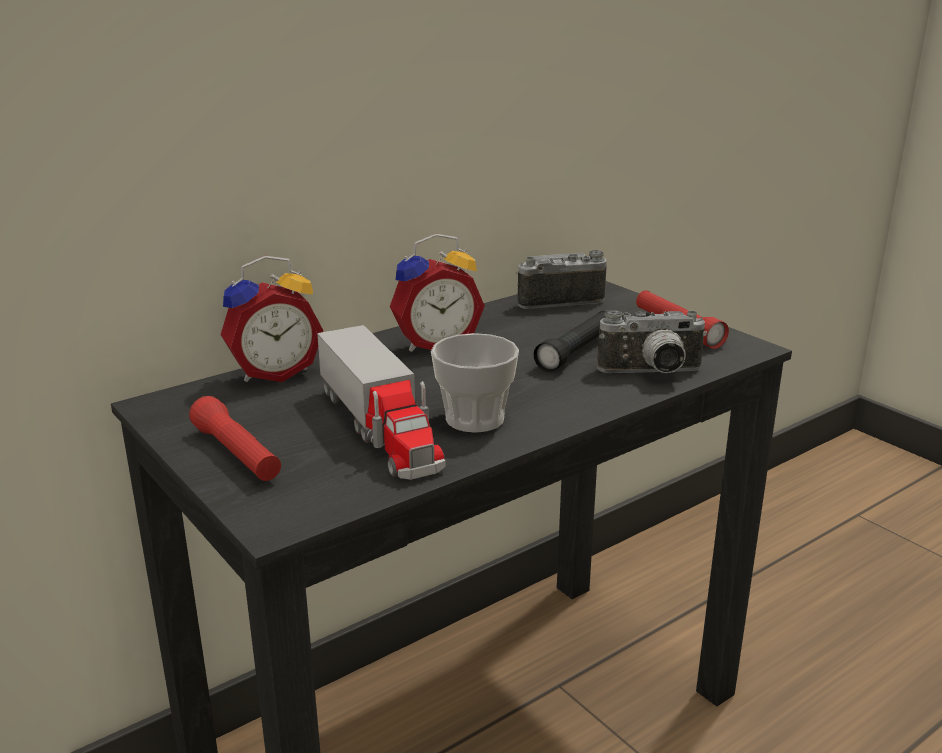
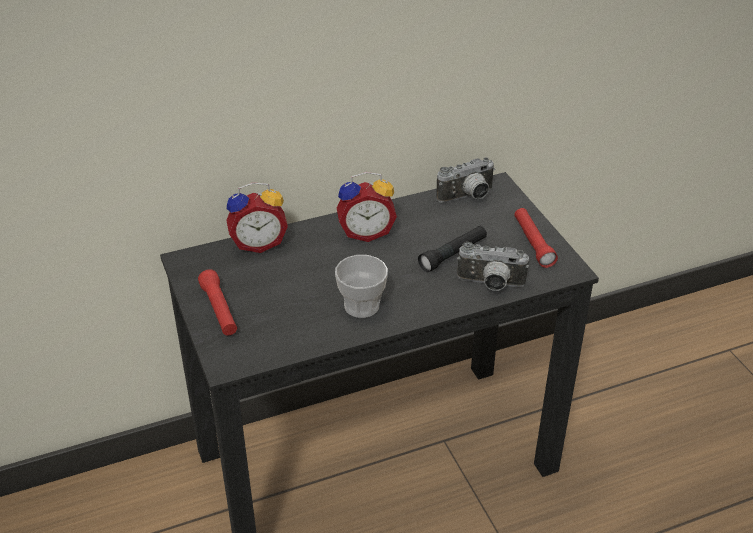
camera: 15 degrees right, 15 degrees up
toy truck [317,325,446,480] -> none
camera [516,250,607,309] -> camera turned 150 degrees clockwise [436,157,495,203]

